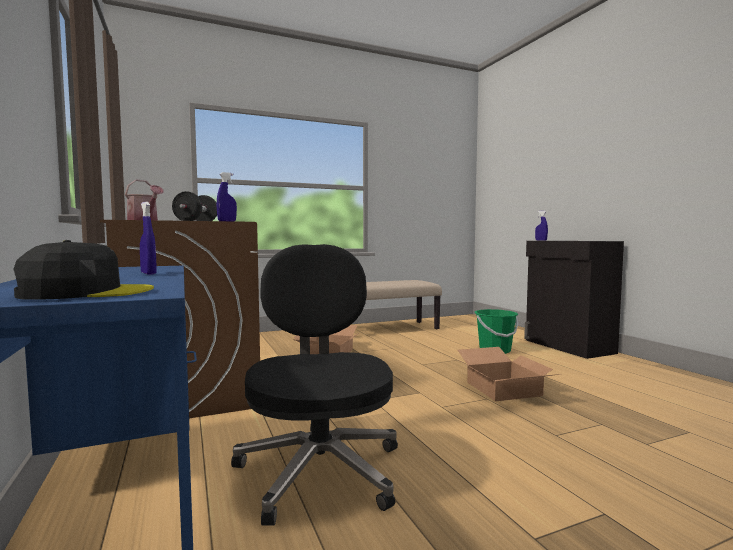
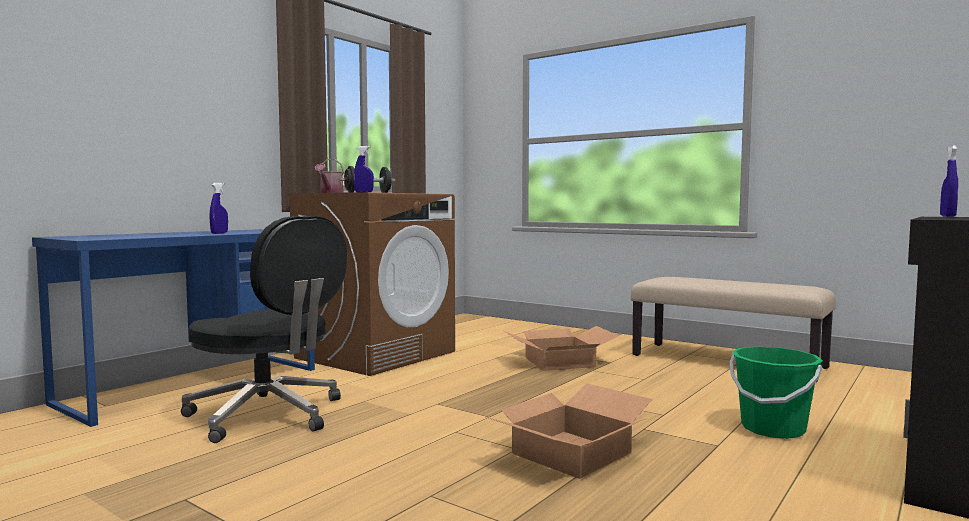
camera: 60 degrees right, 0 degrees up
black cap [13,240,154,300] -> none
black office chair [231,244,398,526] -> black office chair turned 75 degrees clockwise [181,216,347,443]

